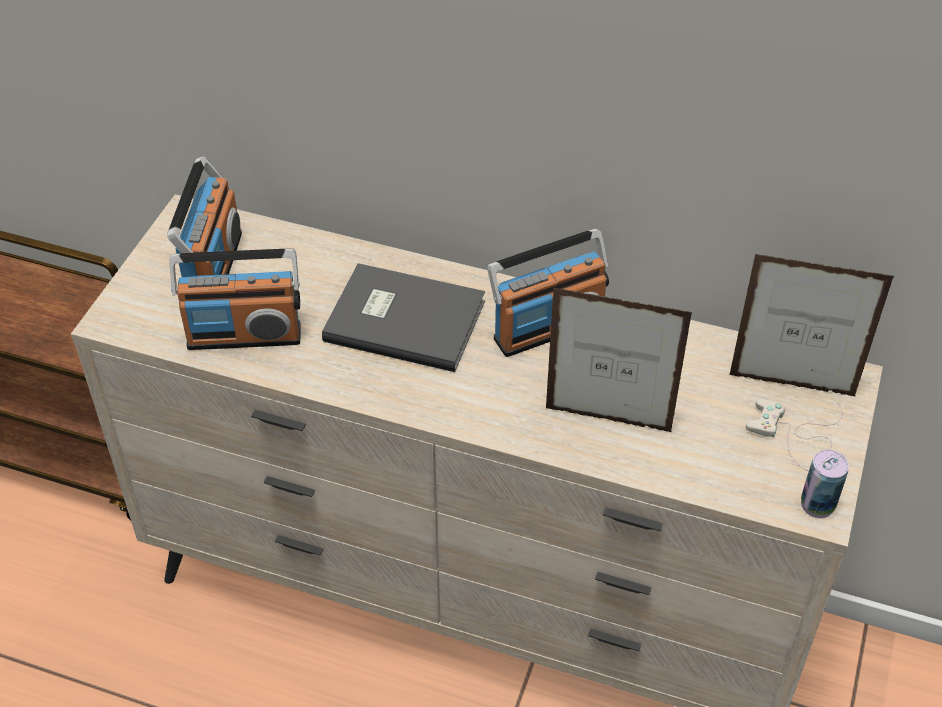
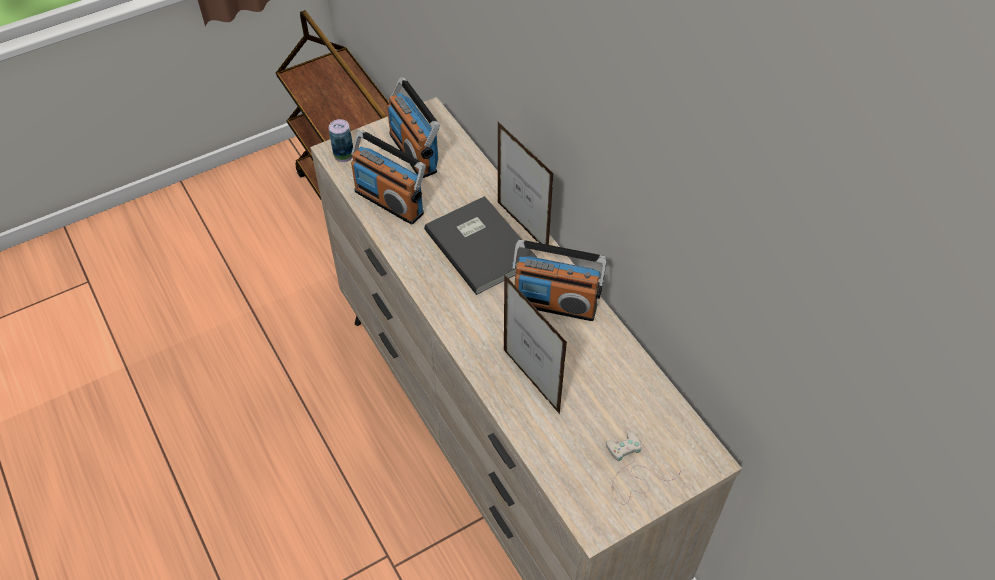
camera: 40 degrees right, 5 degrees up
radio [167,156,242,277] -> radio turned 105 degrees clockwise [387,77,440,178]
picture frame [730,254,894,397] -> picture frame moved to [498,122,554,253]
can [801,450,849,518] -> can moved to [329,119,353,162]

